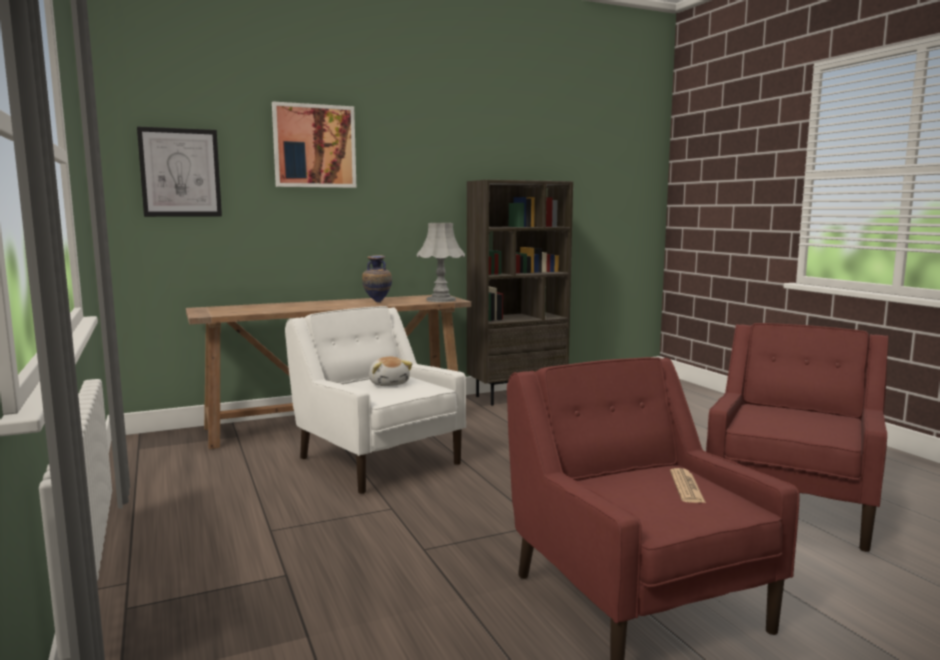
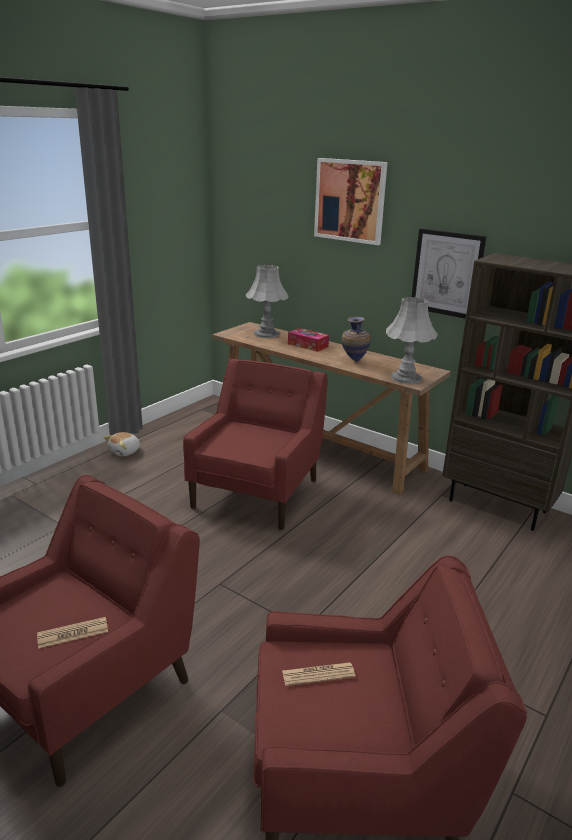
camera: 60 degrees right, 15 degrees up
picture [137,126,222,217] -> picture moved to [412,228,487,319]
white armchair [285,306,466,494] -> red armchair [183,358,328,530]
plush toy [369,357,412,386] -> plush toy moved to [104,432,140,456]
none -> grey table lamp [246,265,289,338]
none -> newspaper [282,662,356,686]
none -> tissue box [288,328,329,352]

